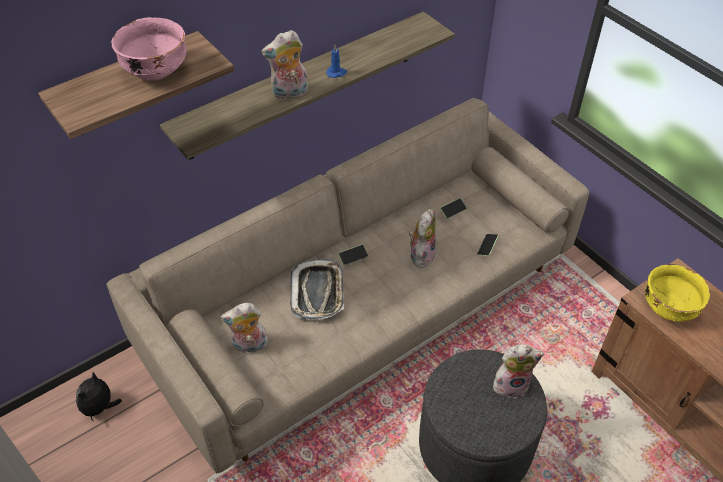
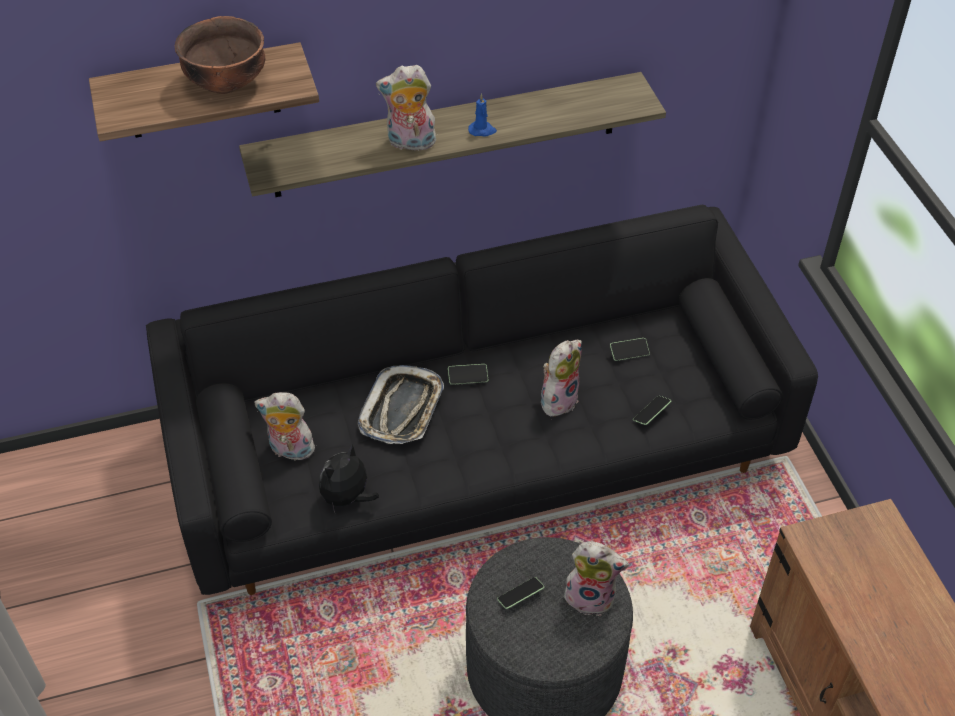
camera: 20 degrees right, 0 degrees up
plush toy [76,372,122,422] -> plush toy moved to [319,444,379,513]
beige sofa [106,98,589,474] -> black sofa [146,205,818,595]
pink bowl [111,17,187,81] -> brown bowl [175,16,265,94]
yellow bowl [645,264,710,322] -> none
none -> phone [497,577,544,609]

